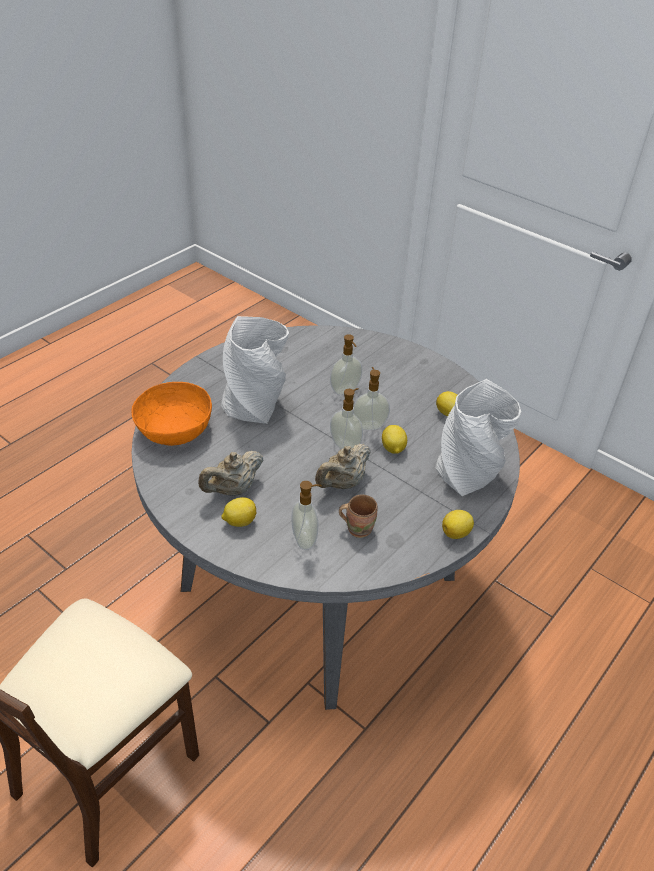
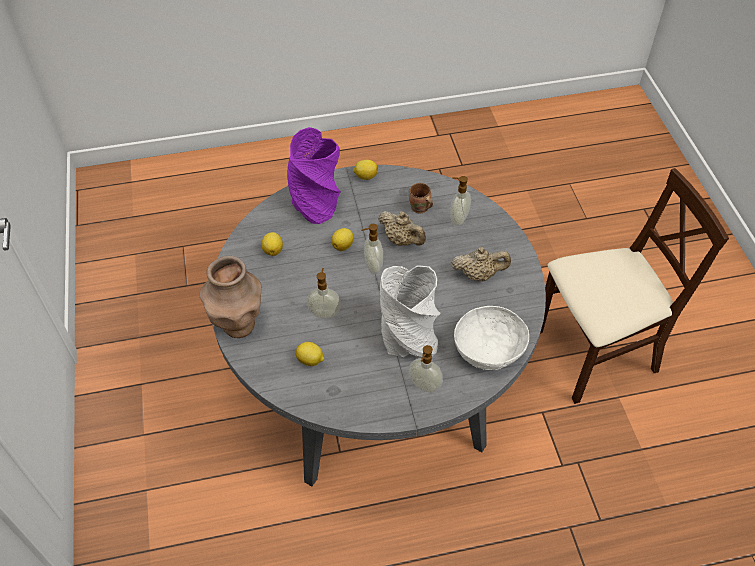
camera: 140 degrees left, 10 degrees up
orange bowl [131,382,212,446] -> white bowl [454,306,529,370]
lemon [221,497,256,527] -> lemon moved to [296,342,324,366]
beige teapot [315,444,371,489] -> beige teapot turned 45 degrees clockwise [378,211,426,246]
soap dispenser [353,367,390,430] -> soap dispenser moved to [409,345,443,393]
grey vase [435,379,521,496] -> purple vase [287,127,341,224]
none -> brown vase [200,256,262,338]

